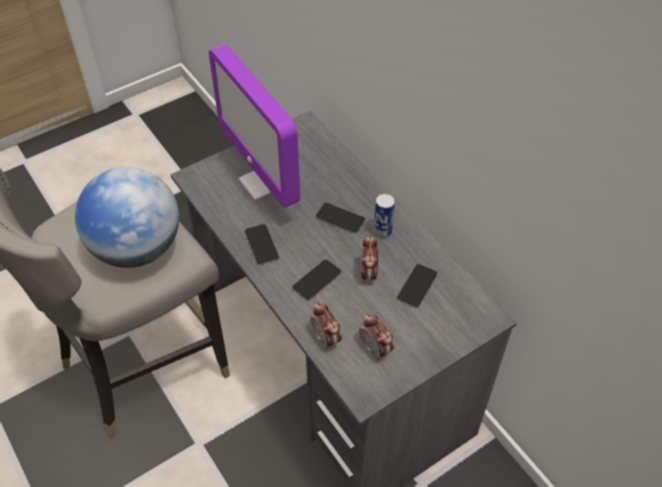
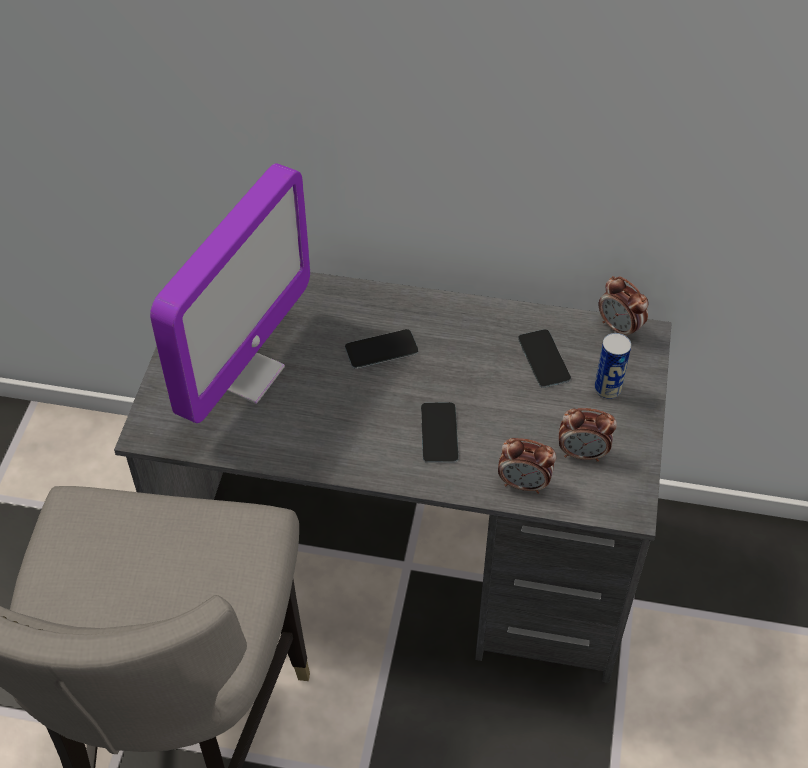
camera: 45 degrees left, 0 degrees up
globe [75,167,179,268] -> none
monitor [209,44,300,208] -> monitor turned 75 degrees counterclockwise [150,163,310,423]
phone [245,224,279,265] -> none
alarm clock [361,235,378,282] -> alarm clock moved to [599,276,648,336]
can [374,194,395,238] -> can moved to [594,333,631,399]

